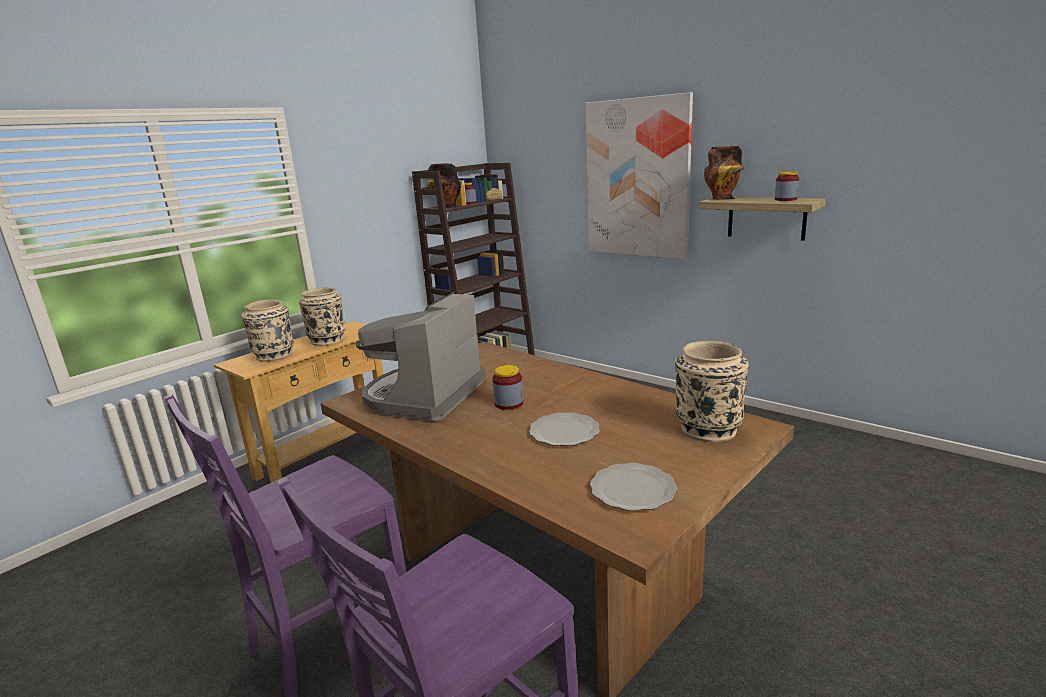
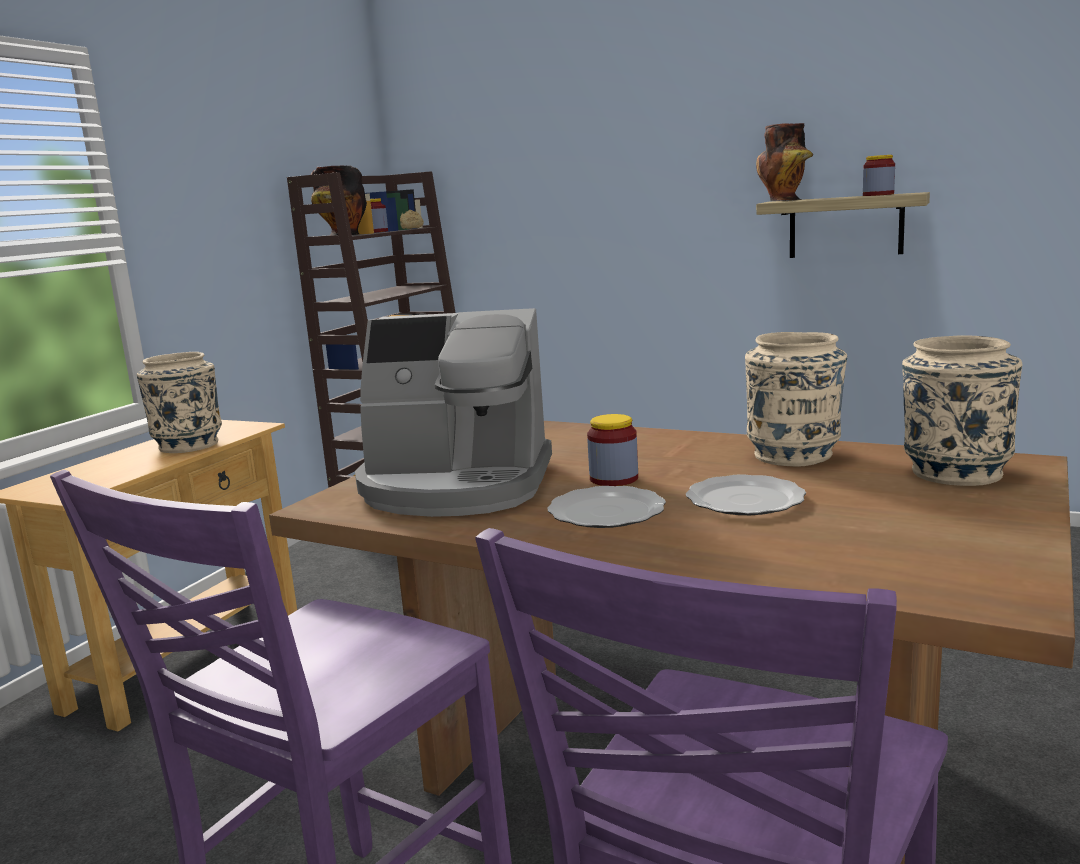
camera: 15 degrees left, 5 degrees down
beige vase [241,300,294,362] -> beige vase moved to [745,332,847,466]
coffee machine [356,292,486,422] -> coffee machine turned 90 degrees counterclockwise [355,308,552,517]
picture [585,92,693,259] -> none
plate [590,463,677,511] -> plate moved to [548,486,666,528]

